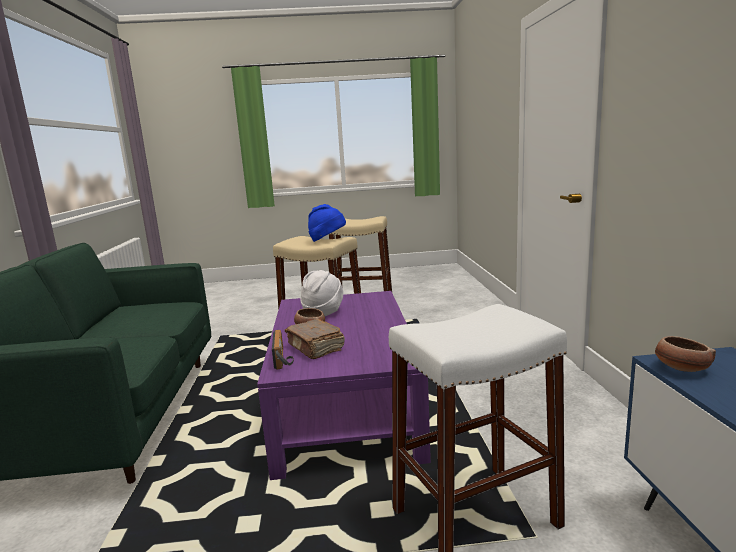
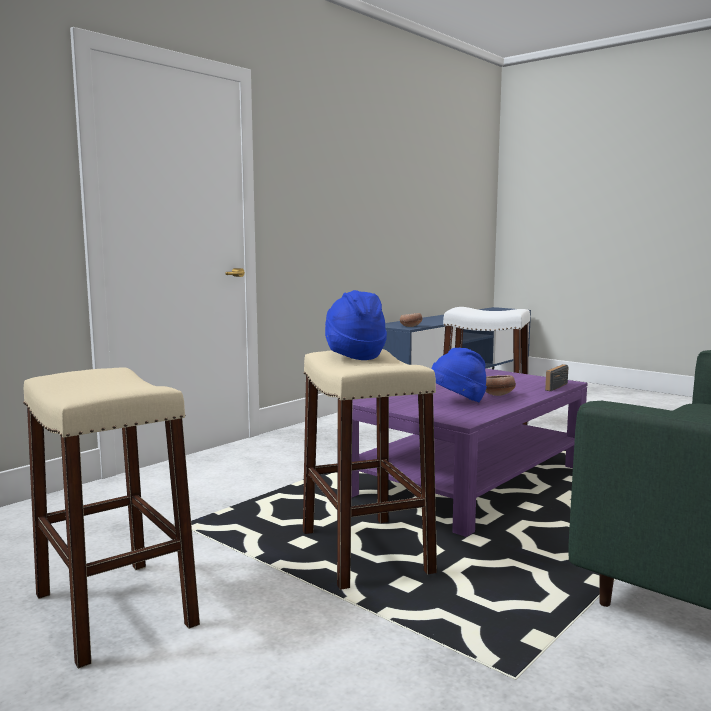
camera: 135 degrees left, 5 degrees down
brown book [285,319,345,359] -> none
white hat [301,270,343,316] -> blue hat [431,348,487,402]

